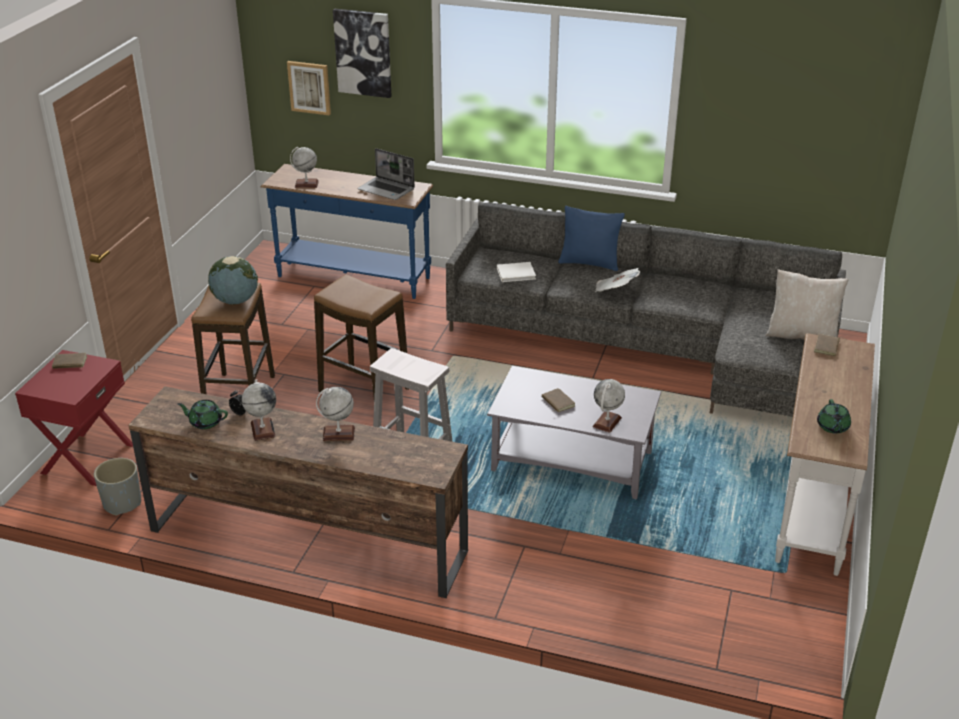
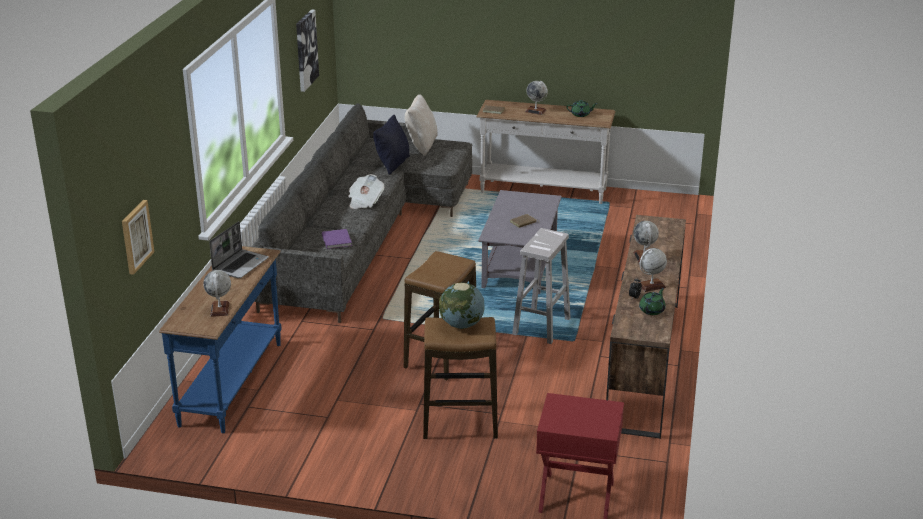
camera: 95 degrees left, 5 degrees down
brown book [52,353,87,369] -> none
grey planter [94,458,141,515] -> none
green teapot [177,400,228,429] -> green teapot turned 150 degrees counterclockwise [639,288,666,315]
picture [333,9,392,98] -> picture moved to [296,9,319,92]
white book [497,262,536,282] -> purple book [322,229,352,249]
blue pillow [558,206,625,271] -> none
globe [592,379,625,433] -> globe moved to [525,81,548,115]
none -> black pillow [373,115,410,175]

